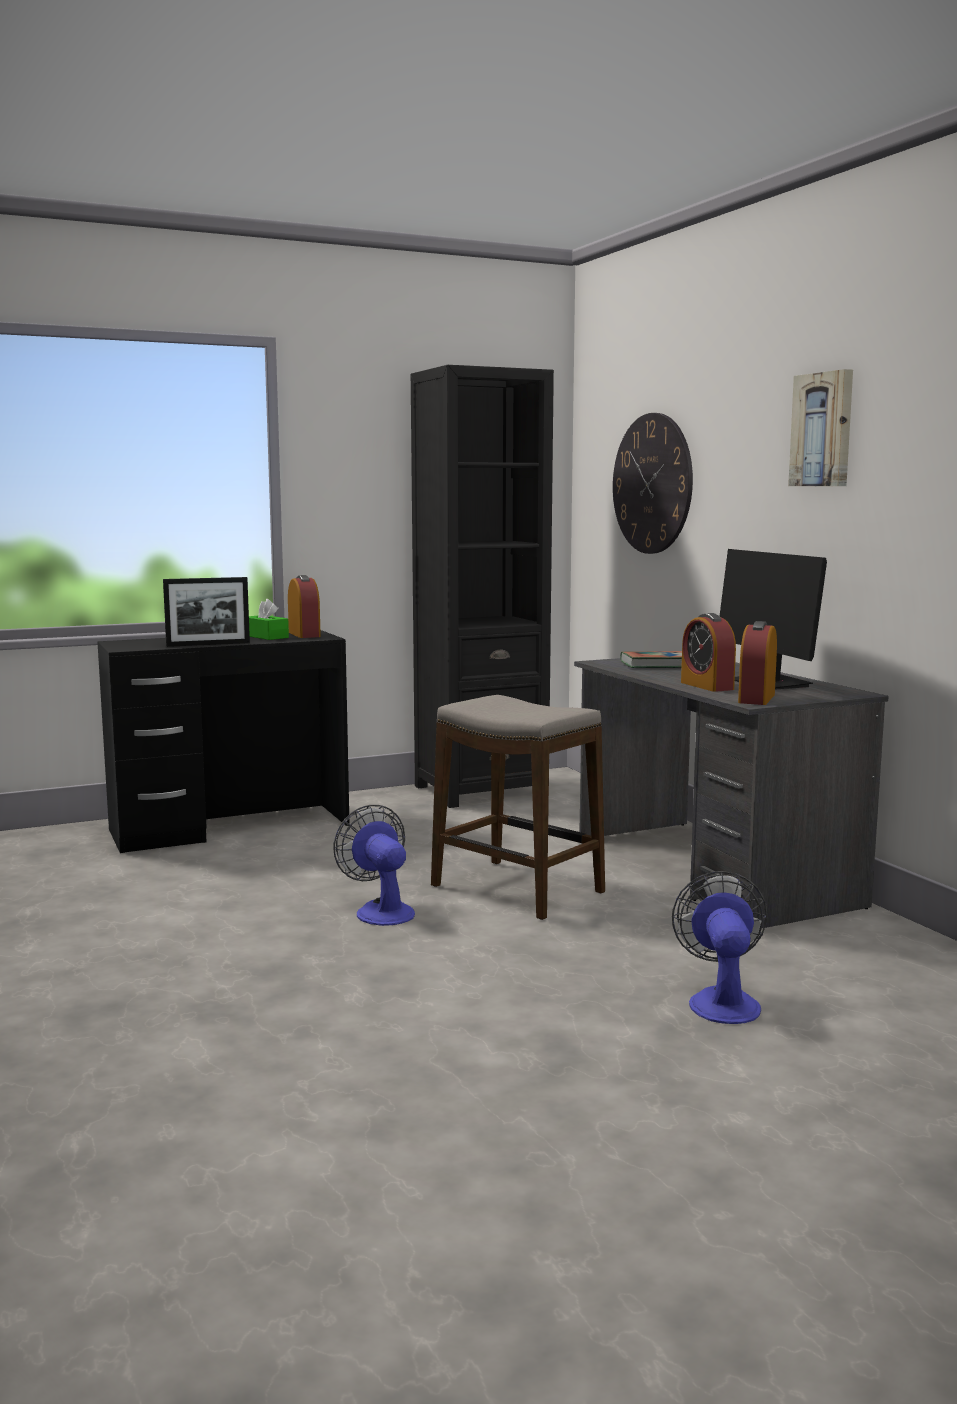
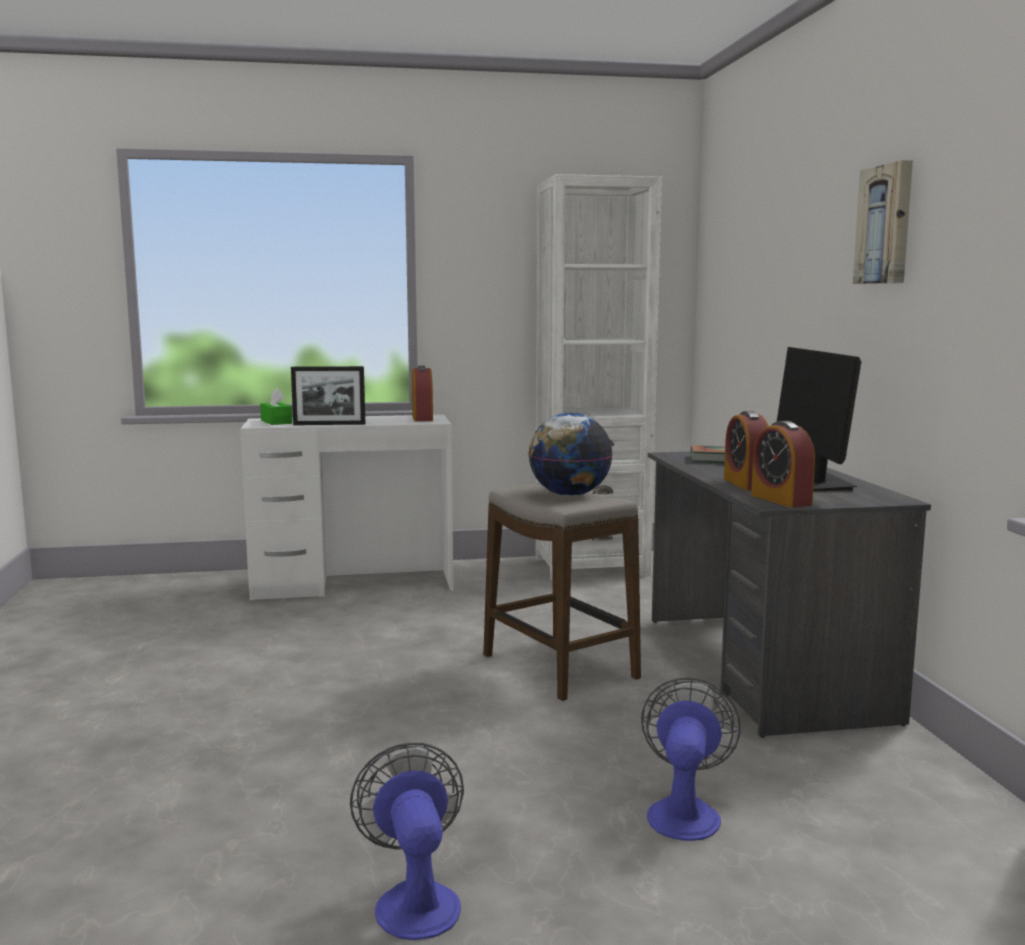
camera: 15 degrees right, 0 degrees up
black desk [97,630,349,853] -> white desk [240,415,454,600]
green tissue box [249,599,289,640] -> green tissue box moved to [260,388,292,425]
fan [333,805,415,926] -> fan moved to [350,743,464,940]
black bookcase [411,365,554,808] -> white bookcase [536,174,662,581]
wall clock [613,413,693,554] -> none
alarm clock [738,621,777,705] -> alarm clock turned 60 degrees counterclockwise [751,421,815,508]
none -> globe [528,413,613,496]

